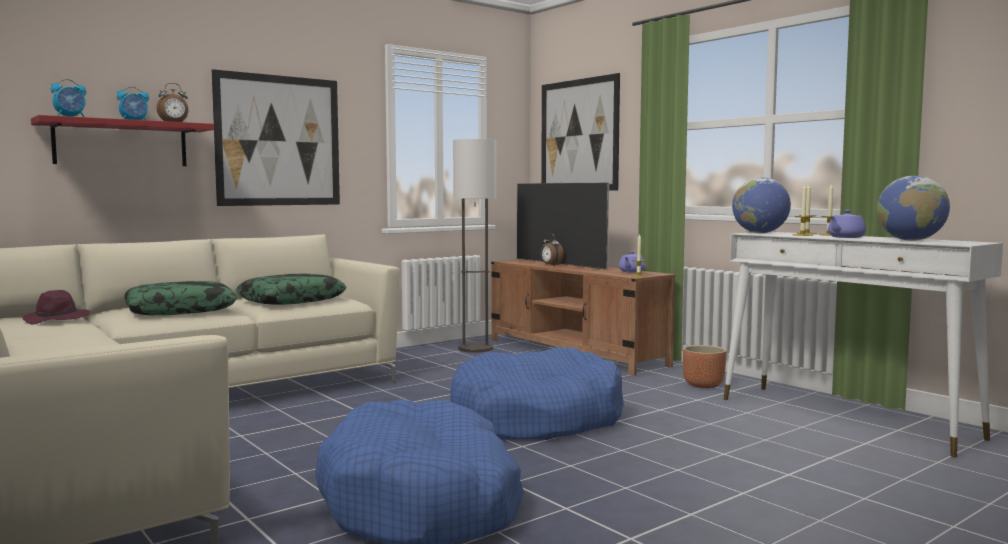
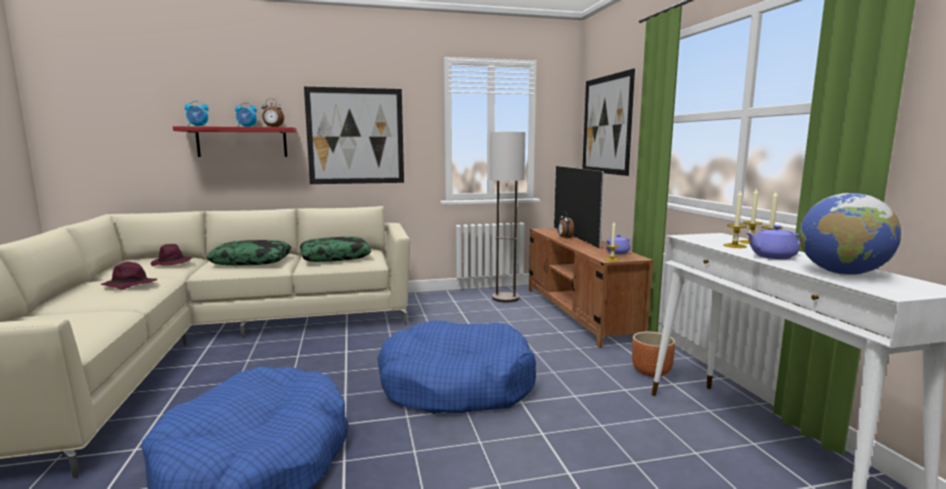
camera: 25 degrees right, 5 degrees up
globe [732,178,791,233] -> none
none -> purple hat [101,262,158,289]

